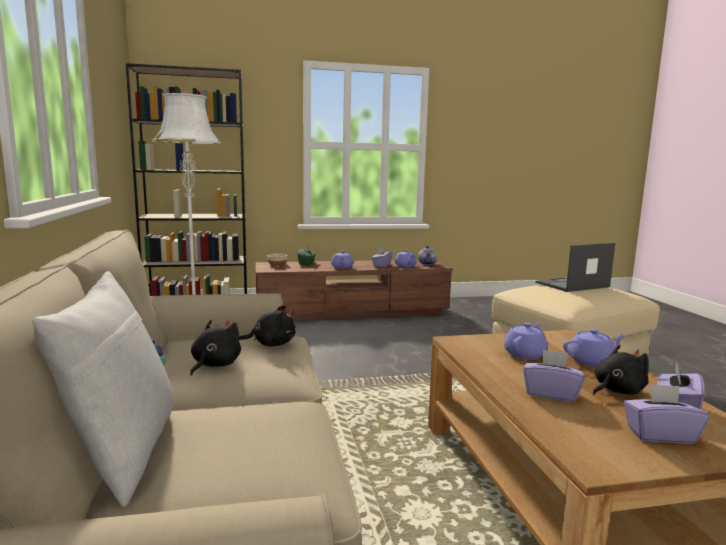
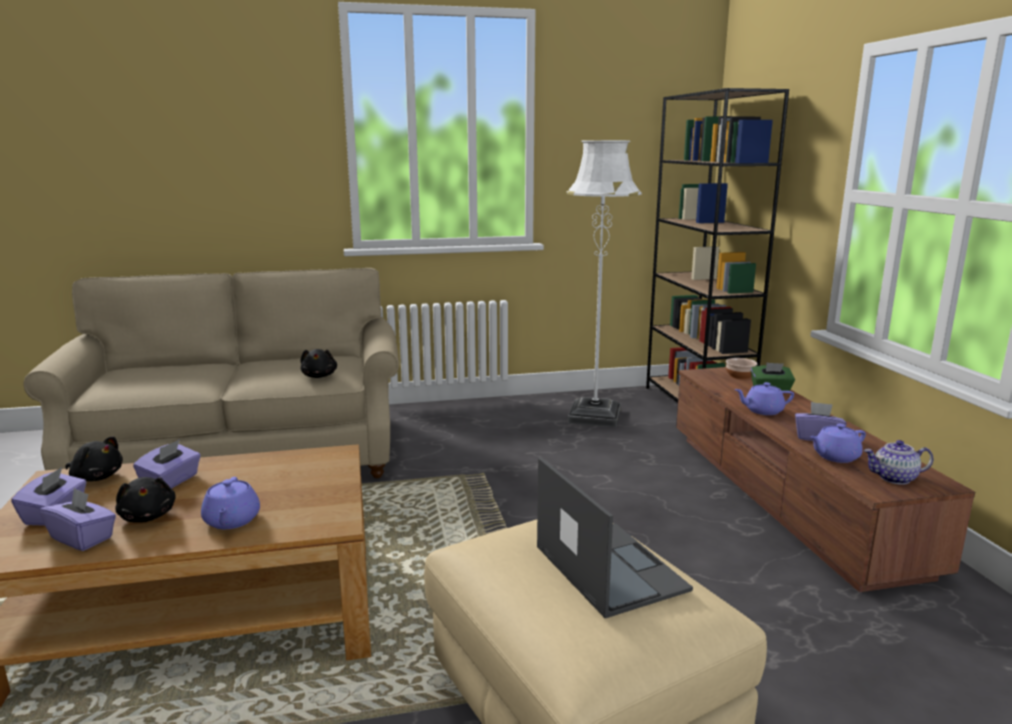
camera: 90 degrees right, 5 degrees up
grey pillow [32,271,174,507] -> none
black plush toy [190,319,241,376] -> black plush toy moved to [65,436,123,481]
purple teapot [504,322,548,359] -> none

